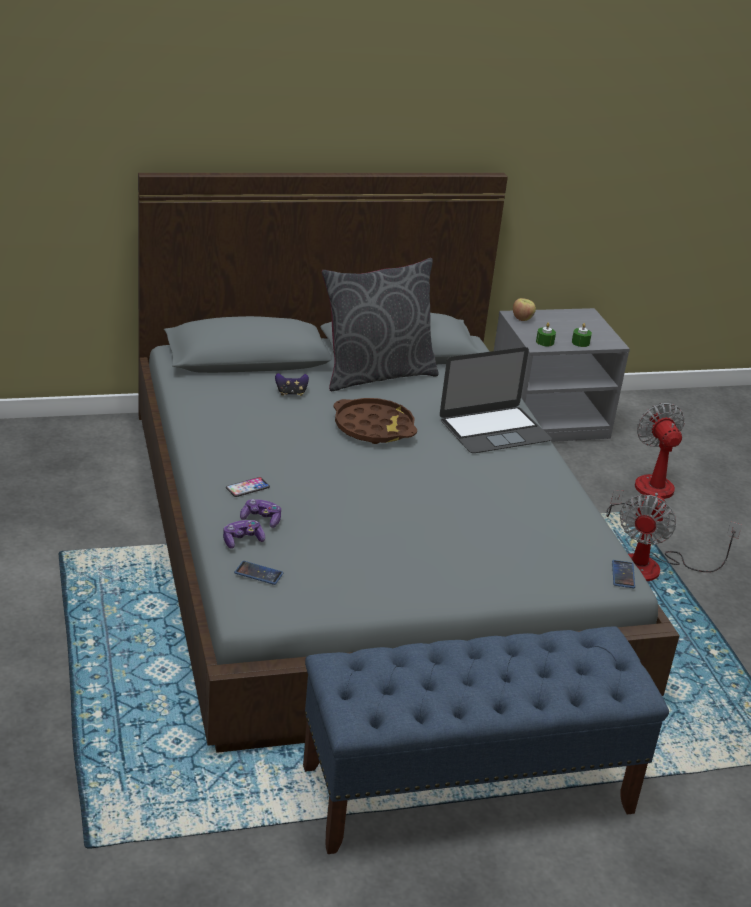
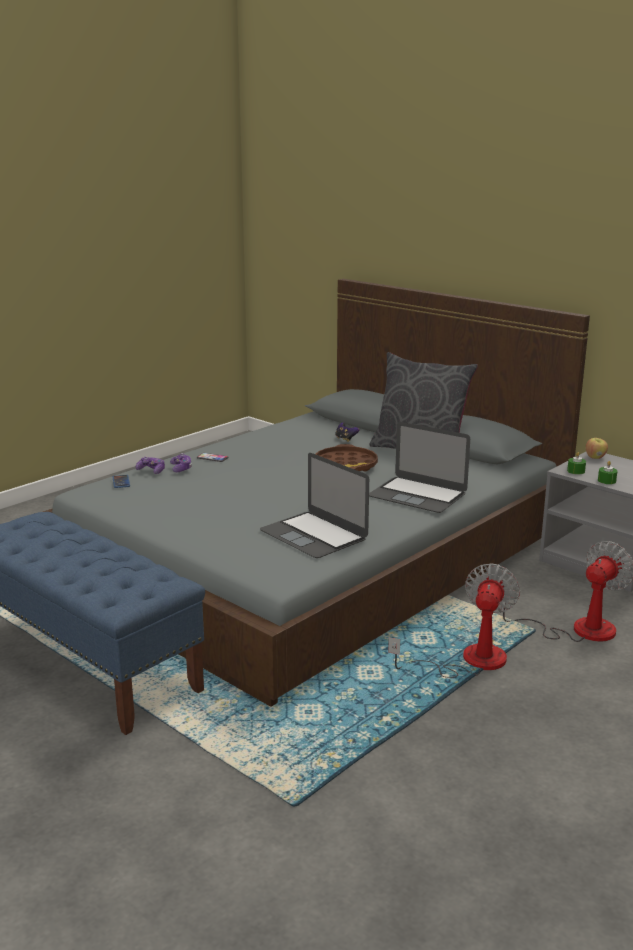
camera: 60 degrees right, 10 degrees down
phone [612,560,635,588] -> none
fan [619,493,742,581] -> fan turned 120 degrees clockwise [388,563,520,678]
none -> laptop [260,453,369,558]

